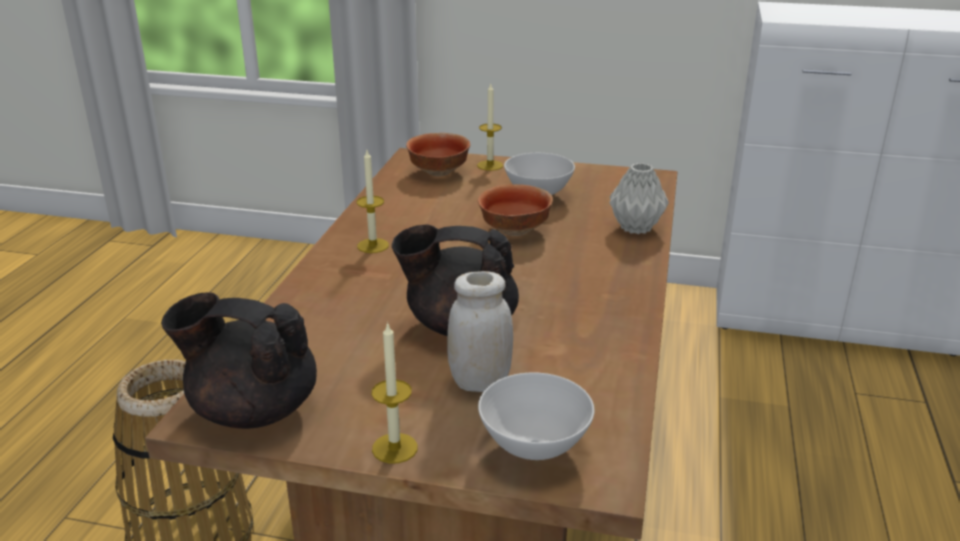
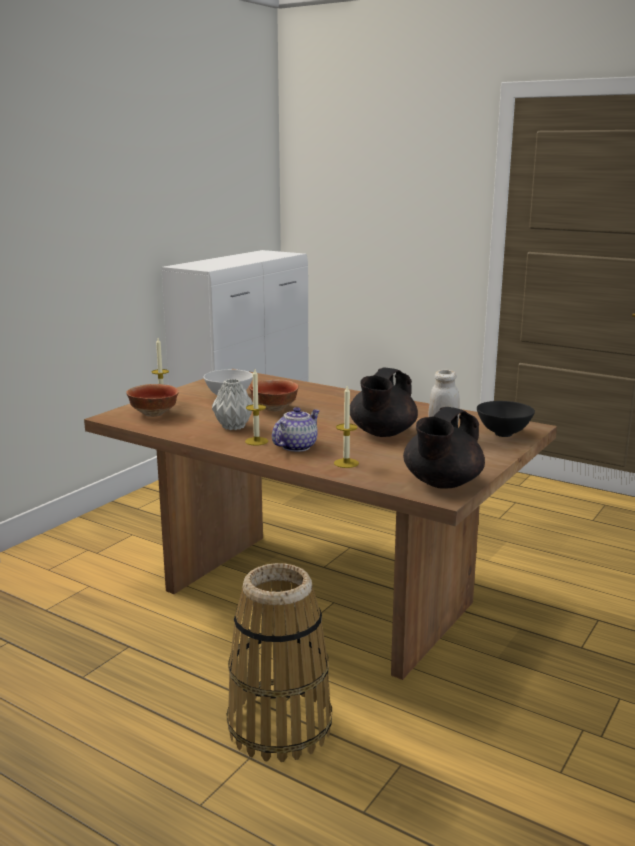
camera: 70 degrees left, 10 degrees down
candle [371,322,418,464] -> candle moved to [334,386,359,468]
white bowl [478,372,594,460] -> black bowl [477,401,535,437]
grey vase [610,163,669,234] -> grey vase moved to [212,379,253,430]
none -> teapot [272,407,320,452]

